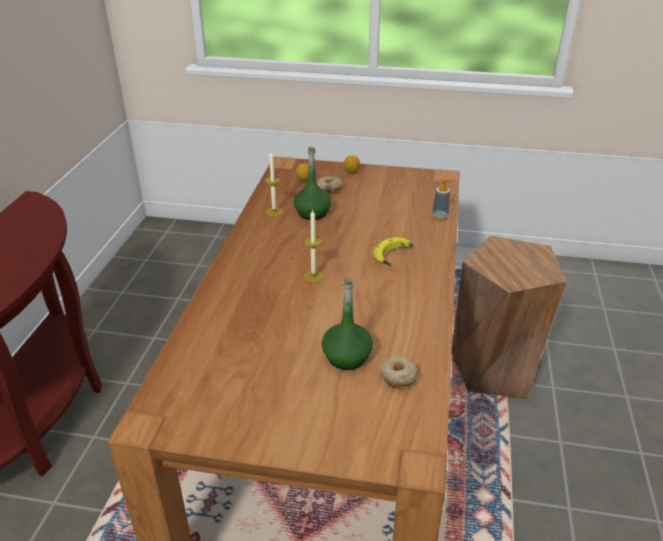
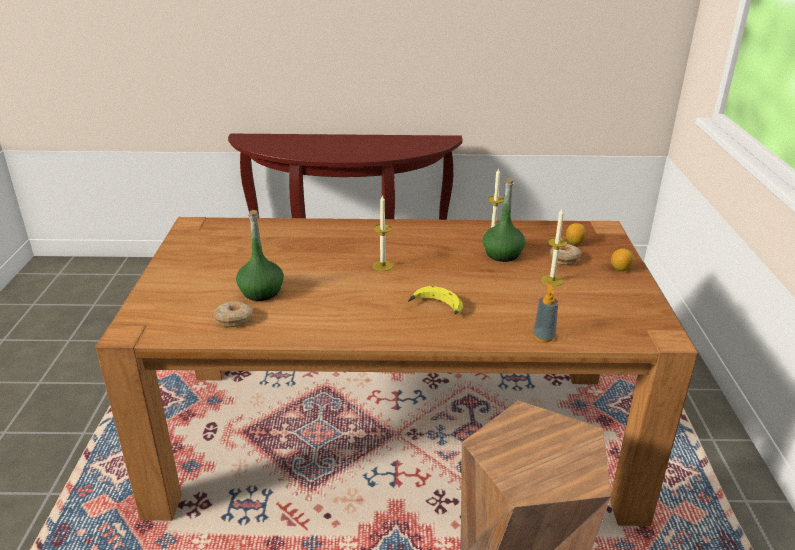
camera: 80 degrees right, 5 degrees down
none -> candle [541,209,567,286]

